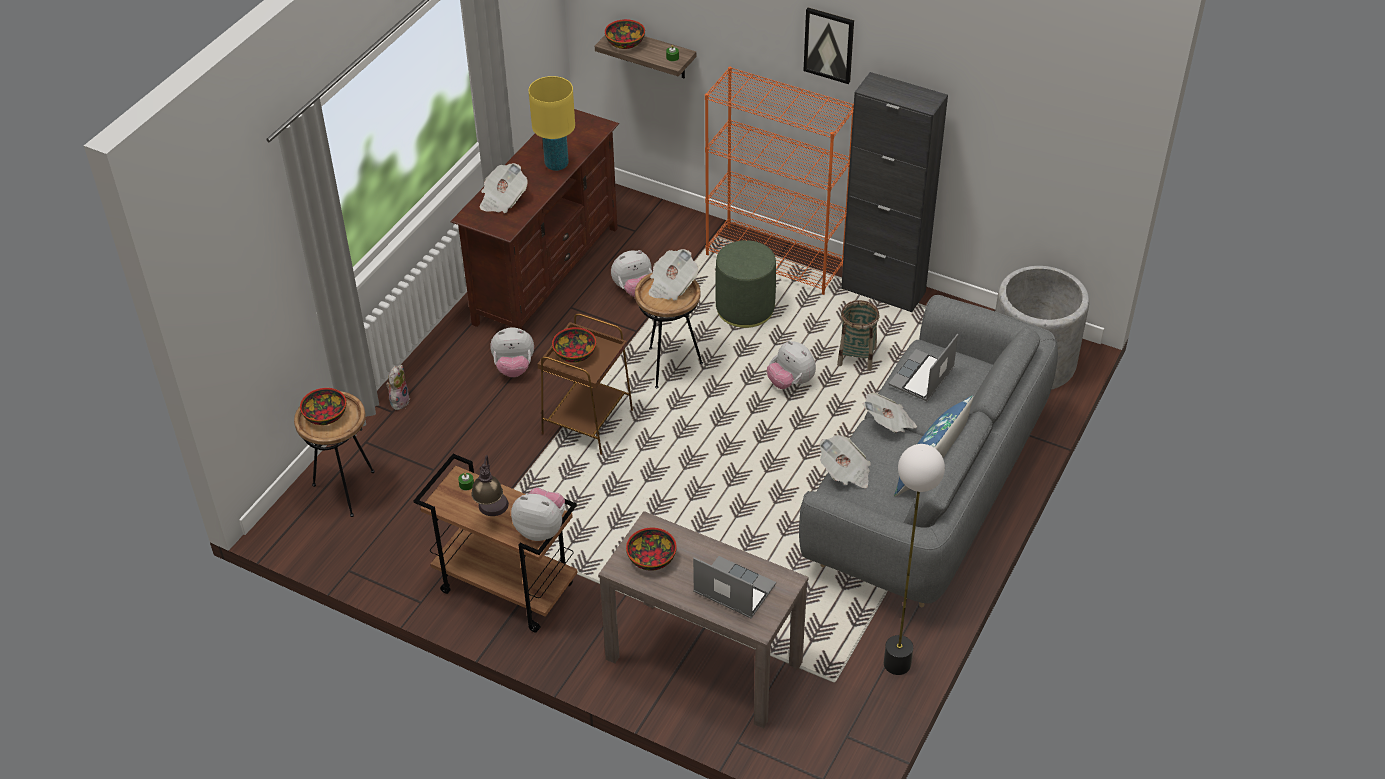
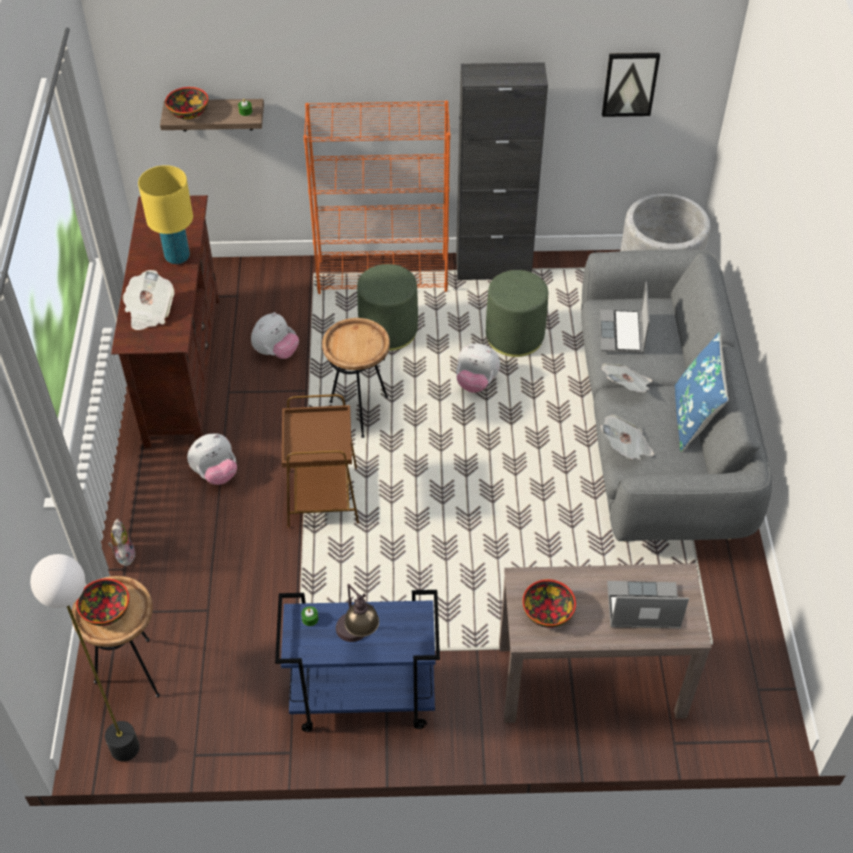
camera: 30 degrees left, 5 degrees up
brown cart [414,454,578,632] -> blue cart [275,590,440,732]
plush toy [511,488,565,541] -> none
bowl [552,327,596,363] -> none
newspaper [648,249,698,300] -> none
picture [804,7,854,84] -> picture moved to [602,53,660,117]
basket [837,300,879,371] -> green ottoman [486,270,548,357]
floor lamp [884,444,945,675] -> floor lamp moved to [30,554,140,762]

